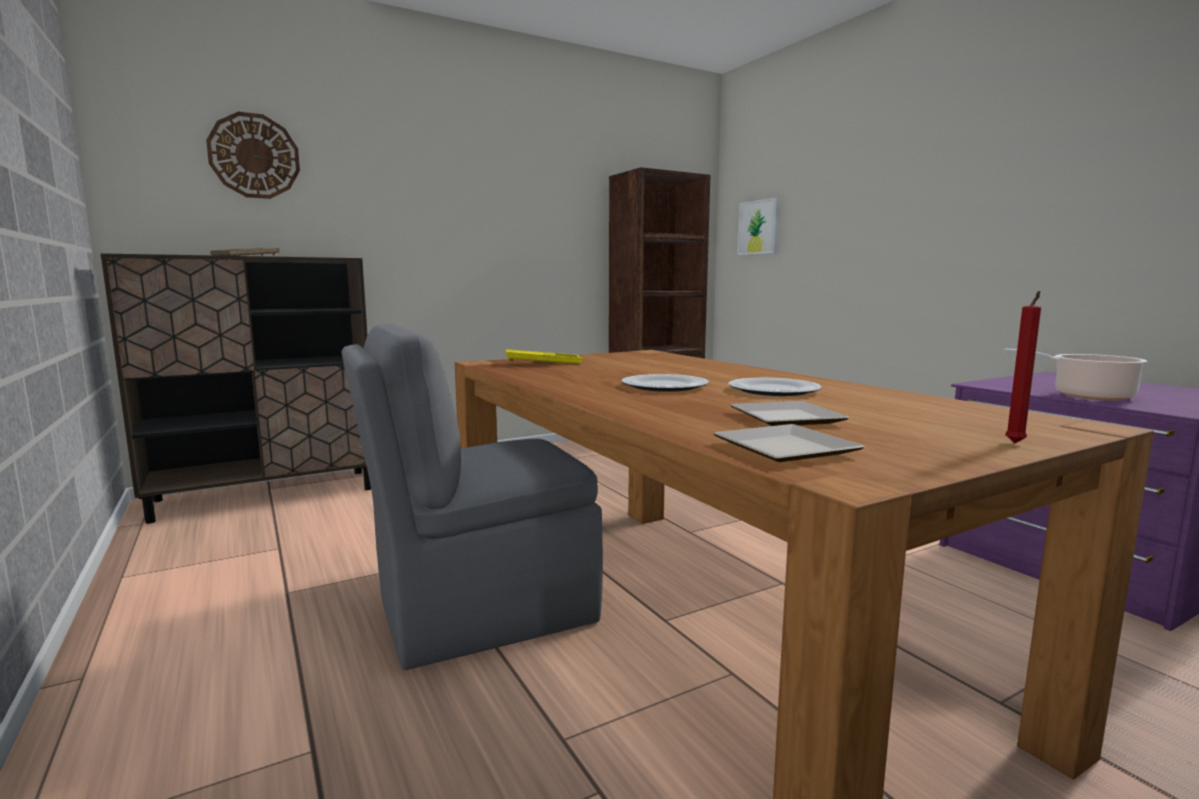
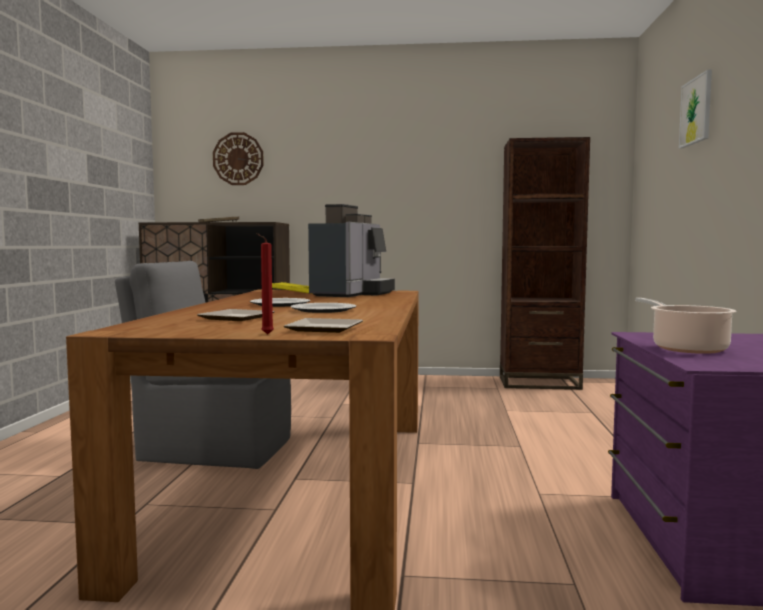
camera: 35 degrees right, 5 degrees down
plate [713,424,864,462] -> plate moved to [284,318,363,333]
picture [737,198,779,255] -> picture moved to [679,69,712,148]
none -> coffee machine [308,204,395,297]

